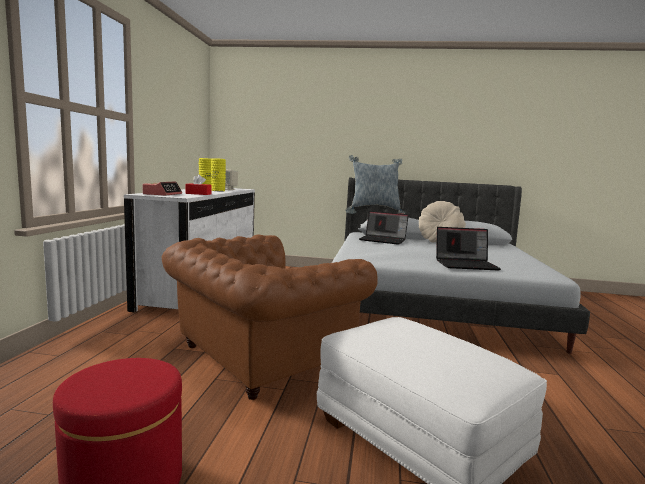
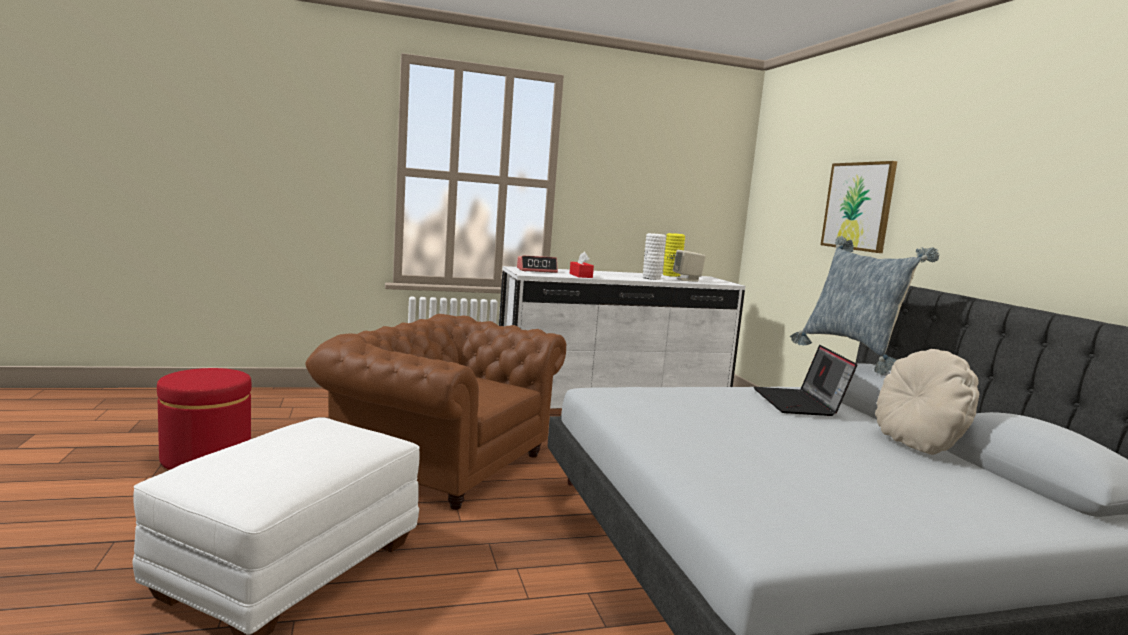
camera: 65 degrees right, 0 degrees up
yellow vase [211,158,226,191] -> white vase [643,233,666,280]
laptop [436,227,501,270] -> none
none -> picture [821,161,897,253]

